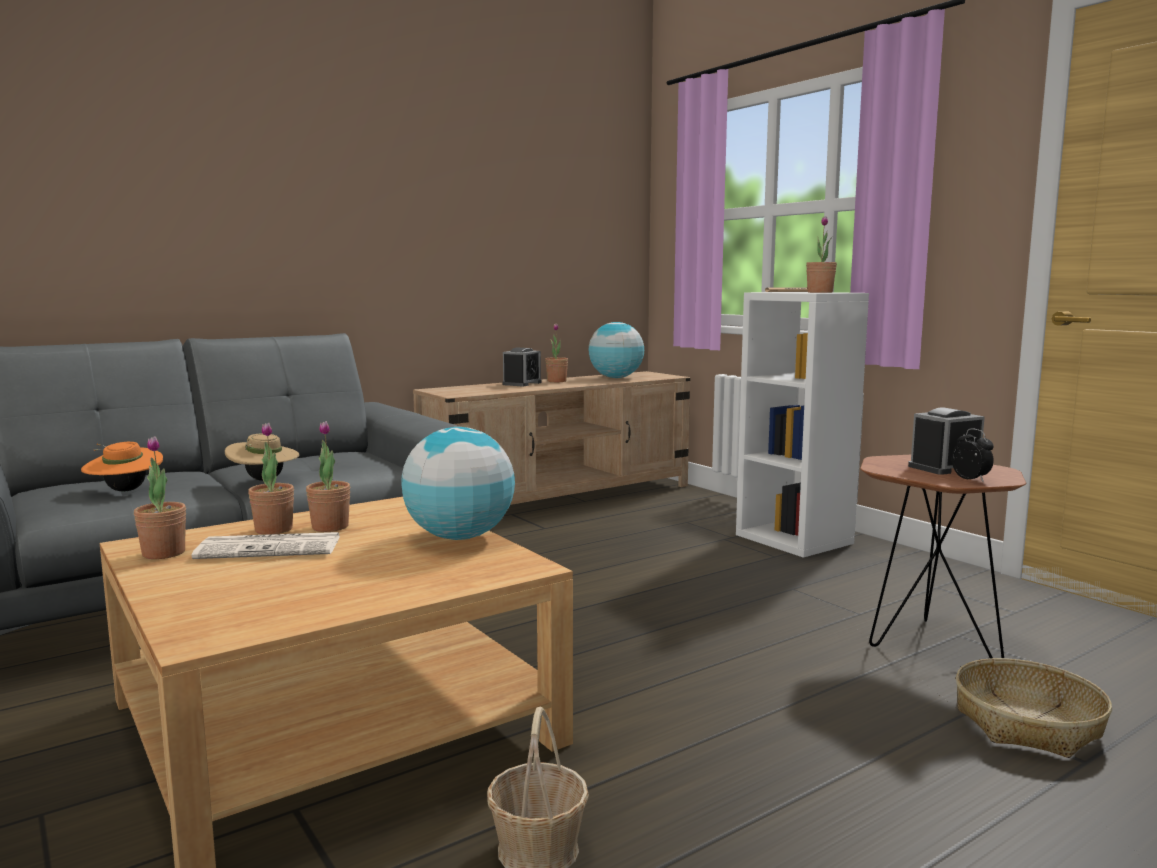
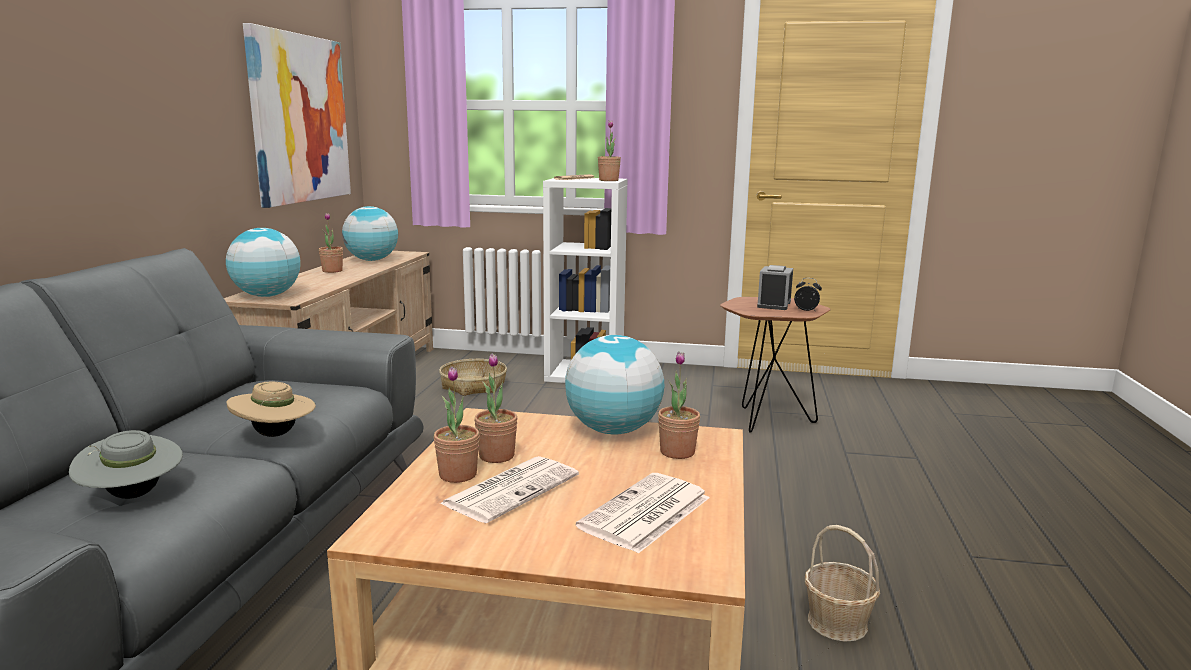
camera: 45 degrees left, 5 degrees up
orange hat [81,442,163,491] -> grey hat [69,430,183,499]
potted plant [134,436,186,559] -> potted plant moved to [658,351,700,459]
alarm clock [502,348,542,386] -> none
basket [956,658,1112,758] -> basket moved to [439,359,507,396]
none -> globe [226,228,301,297]
none -> picture [243,23,351,208]
none -> newspaper [576,473,710,554]

